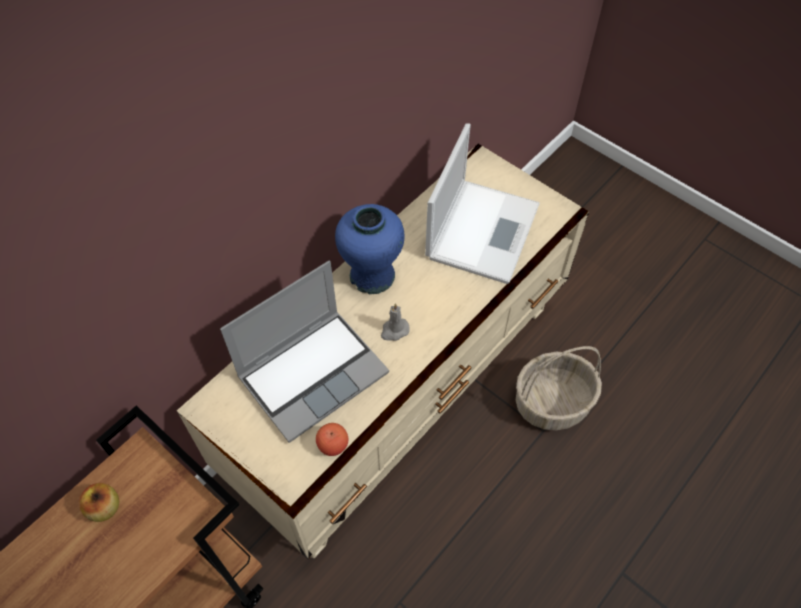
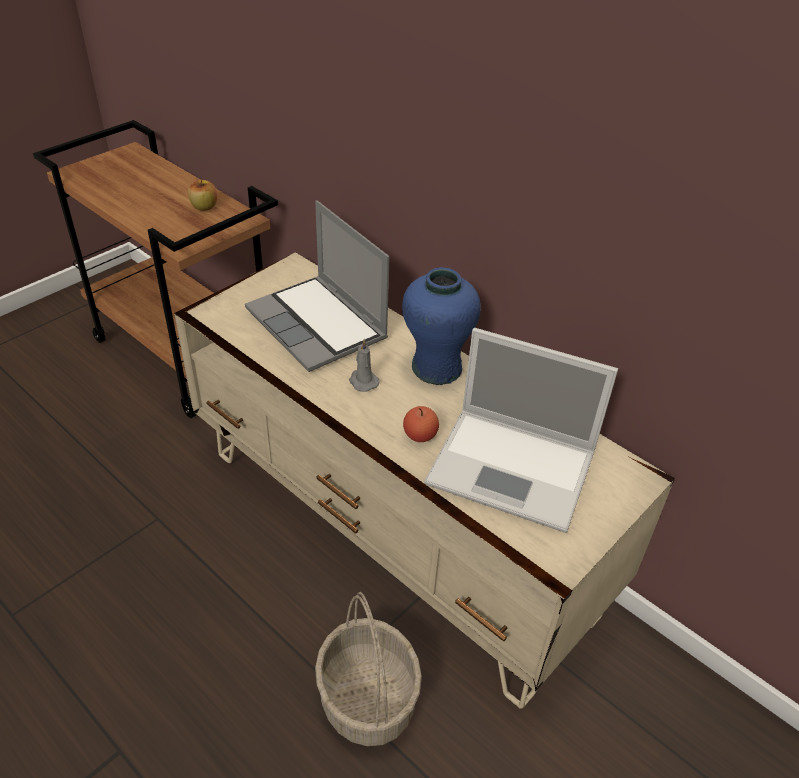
camera: 90 degrees right, 15 degrees down
apple [316,423,349,456] -> apple moved to [403,406,439,442]

